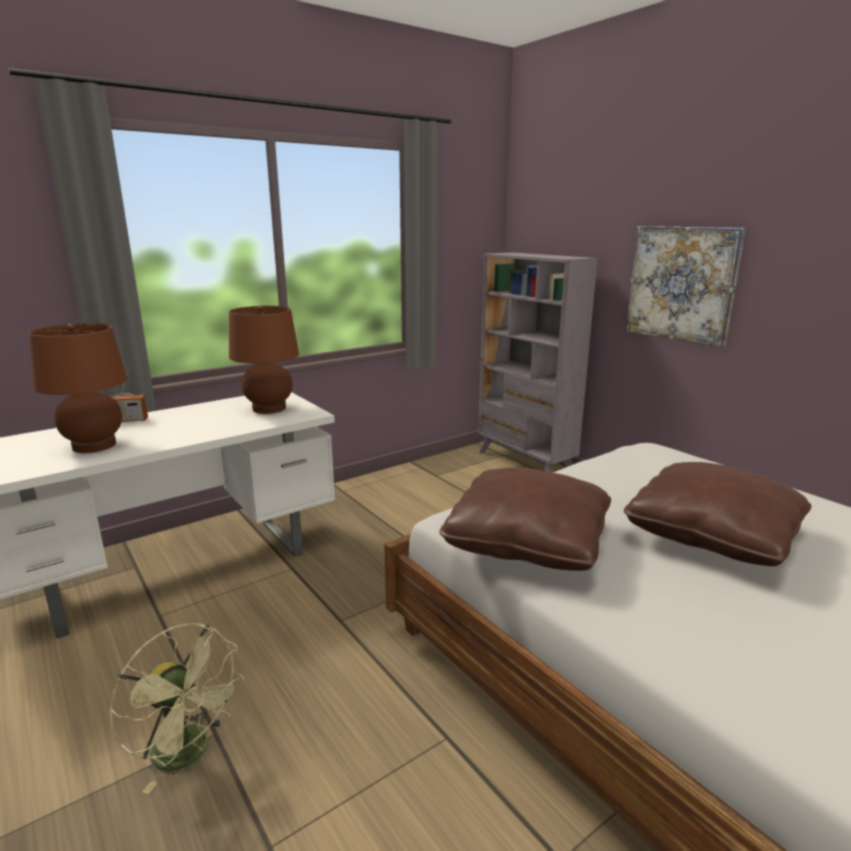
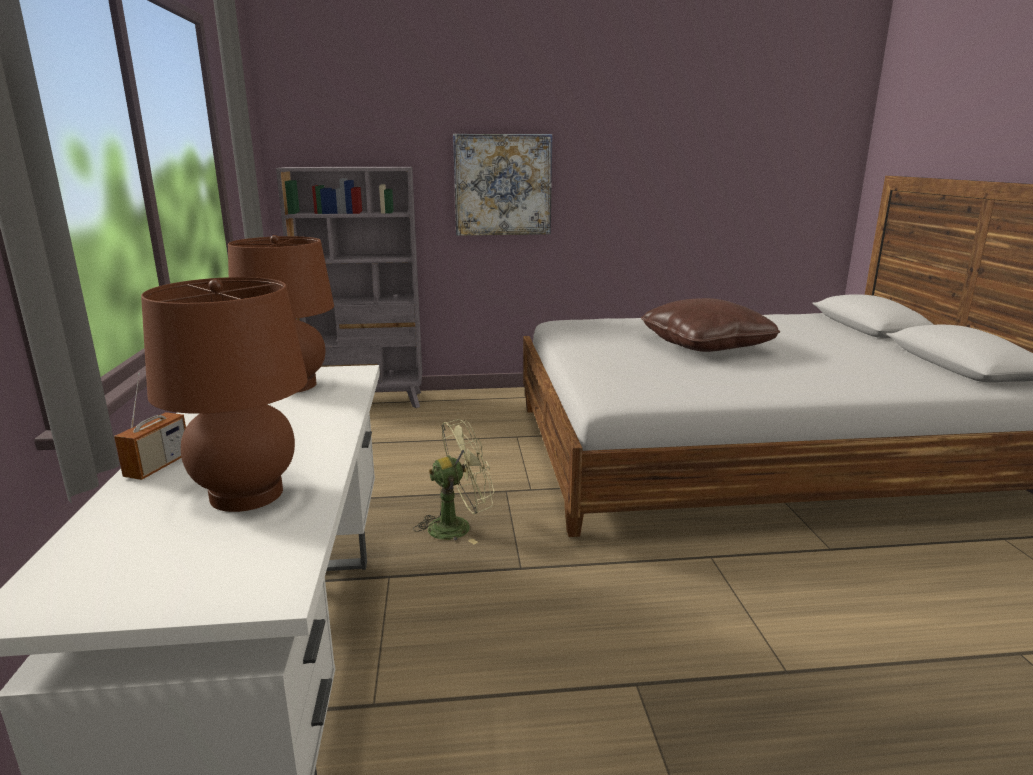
camera: 60 degrees left, 0 degrees up
green fan [109,623,245,794] -> green fan moved to [413,419,495,545]
brown pillow [439,468,611,571] -> none

